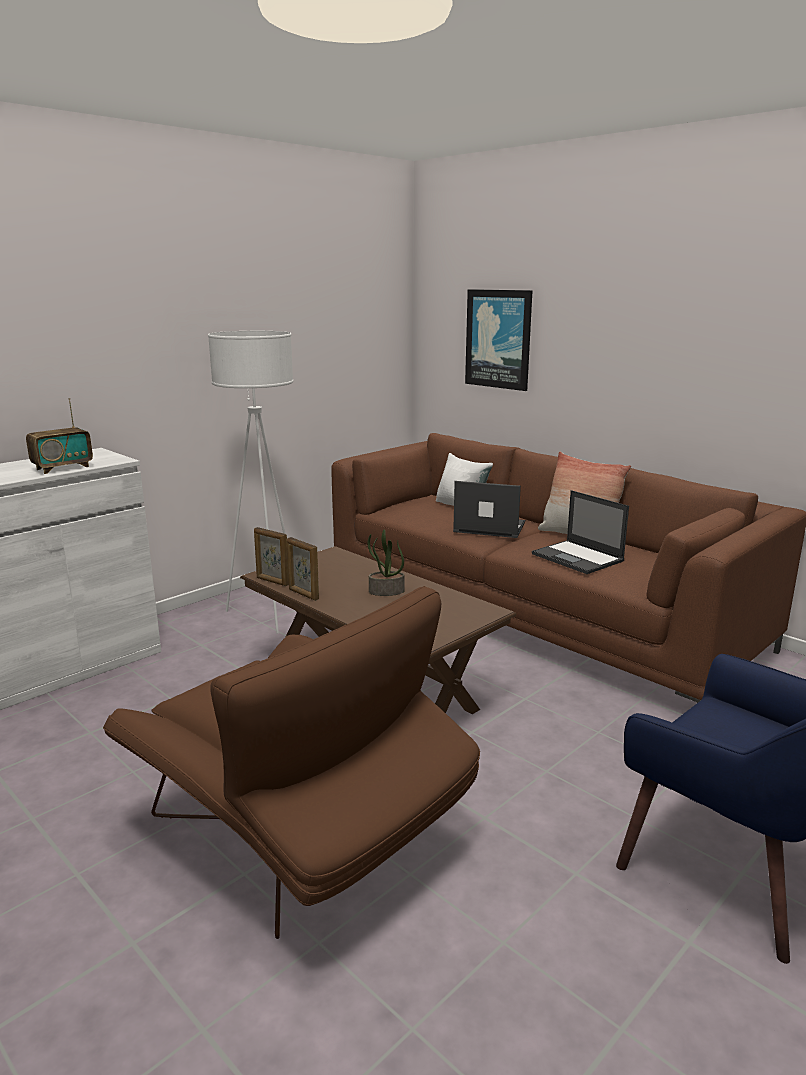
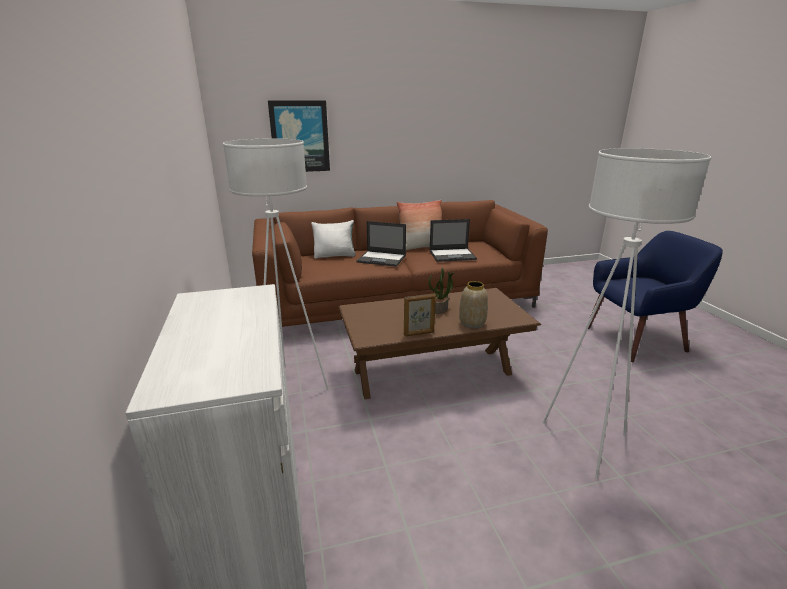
camera: 60 degrees left, 5 degrees up
radio [26,398,93,474] -> none
brown armchair [103,586,480,939] -> white floor lamp [543,148,711,479]
picture frame [254,527,289,586] -> none
laptop [453,481,525,538] -> laptop turned 120 degrees counterclockwise [356,221,406,267]
none -> vase [459,281,488,329]

